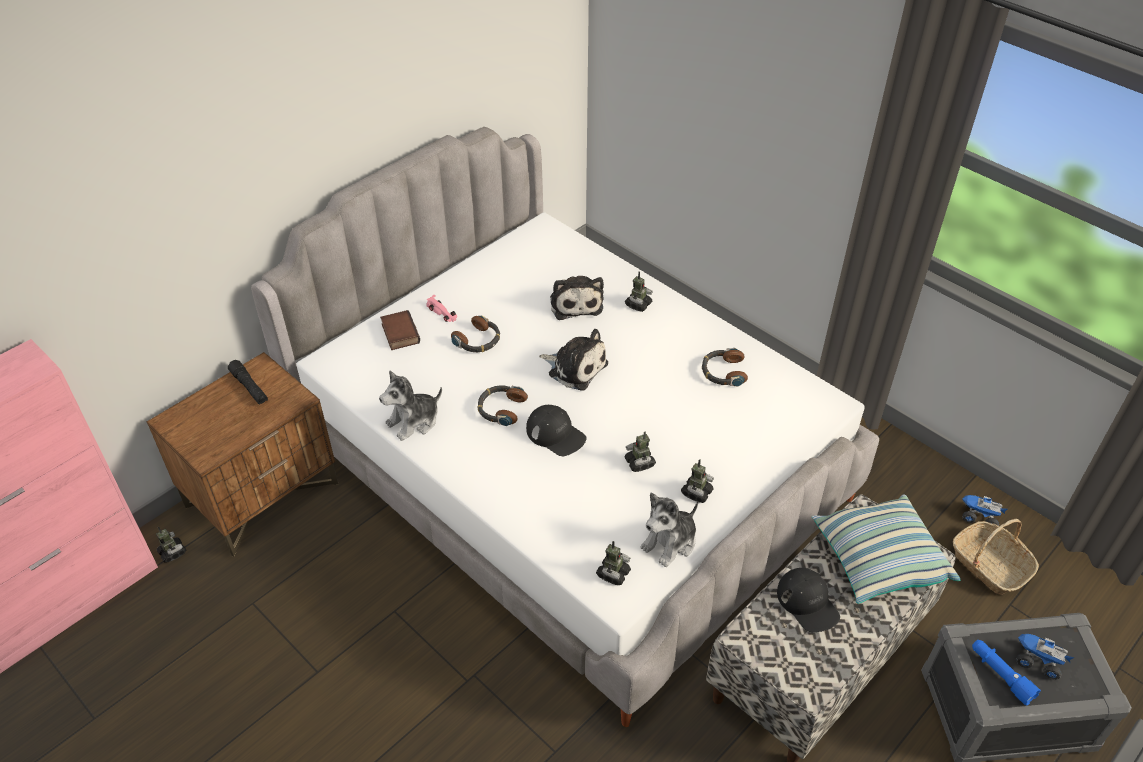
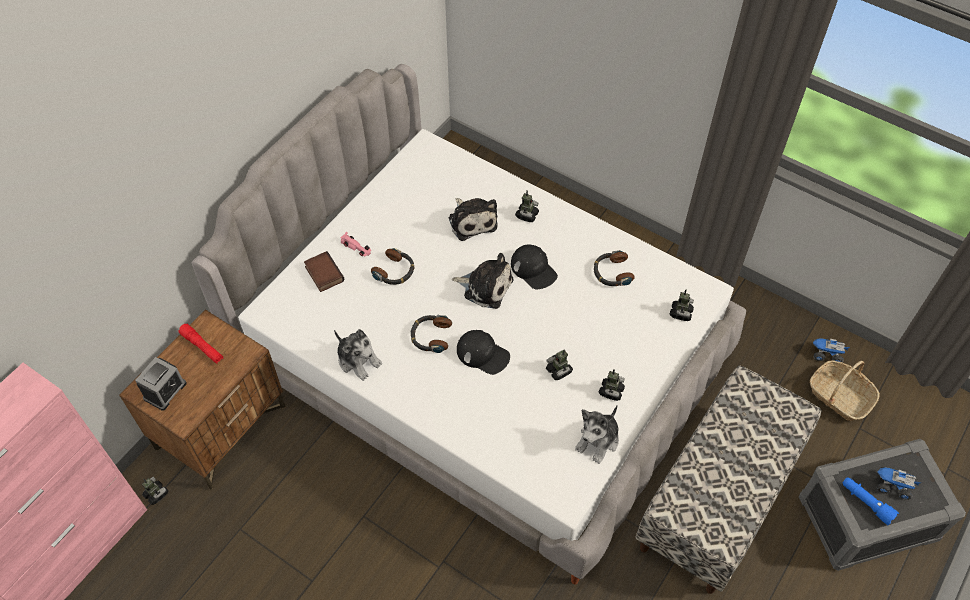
camera: 10 degrees left, 10 degrees up
black flashlight [228,360,268,405] -> red flashlight [178,324,223,364]
plush toy [379,370,442,441] -> plush toy turned 90 degrees counterclockwise [334,329,382,381]
toy robot [596,541,631,585] -> toy robot moved to [670,289,694,321]
black cap [777,568,840,632] -> black cap moved to [511,244,558,289]
pillow [812,494,960,604] -> none
none -> alarm clock [135,357,187,411]

